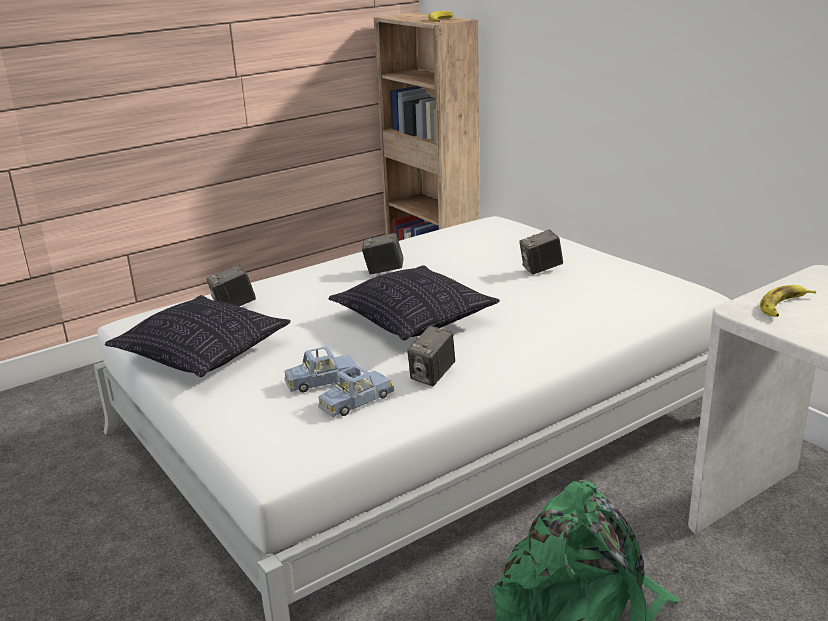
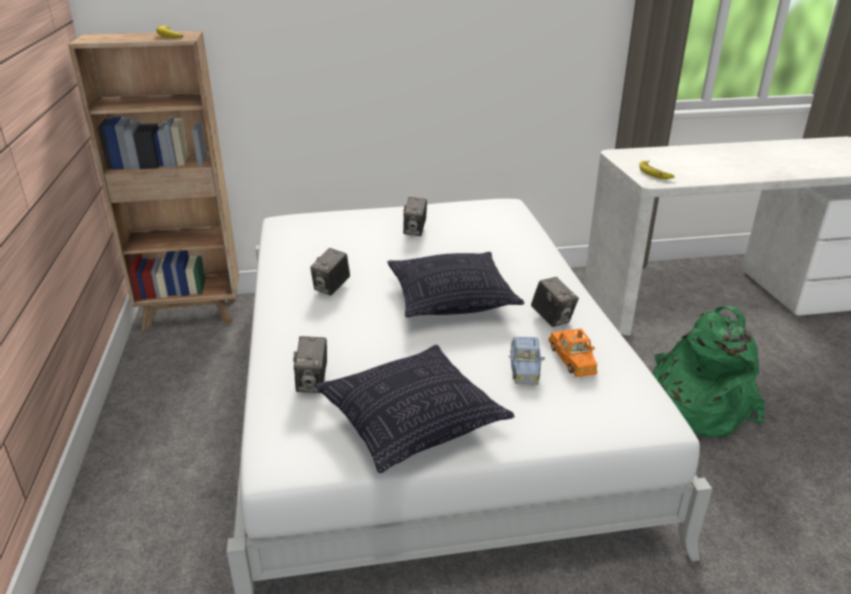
camera: 65 degrees left, 5 degrees up
blue toy car [318,365,394,417] -> orange toy car [549,328,597,377]

